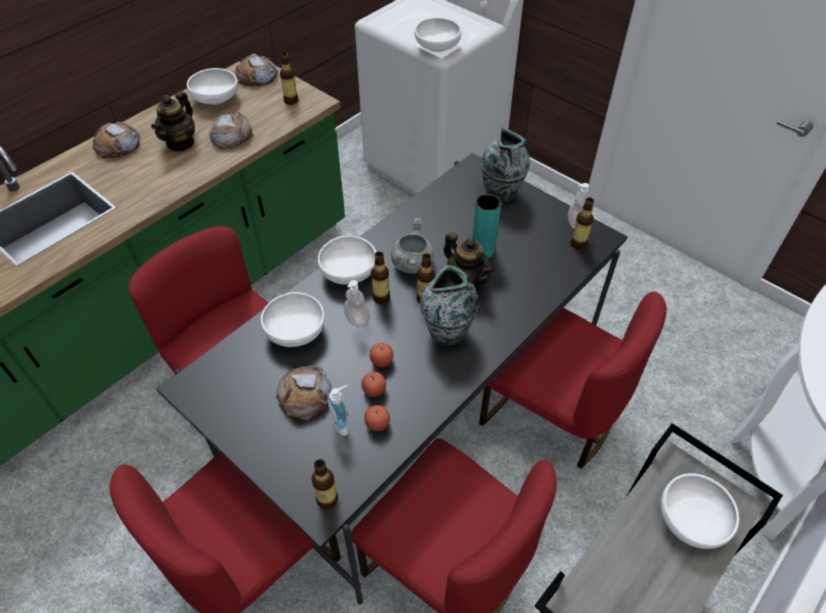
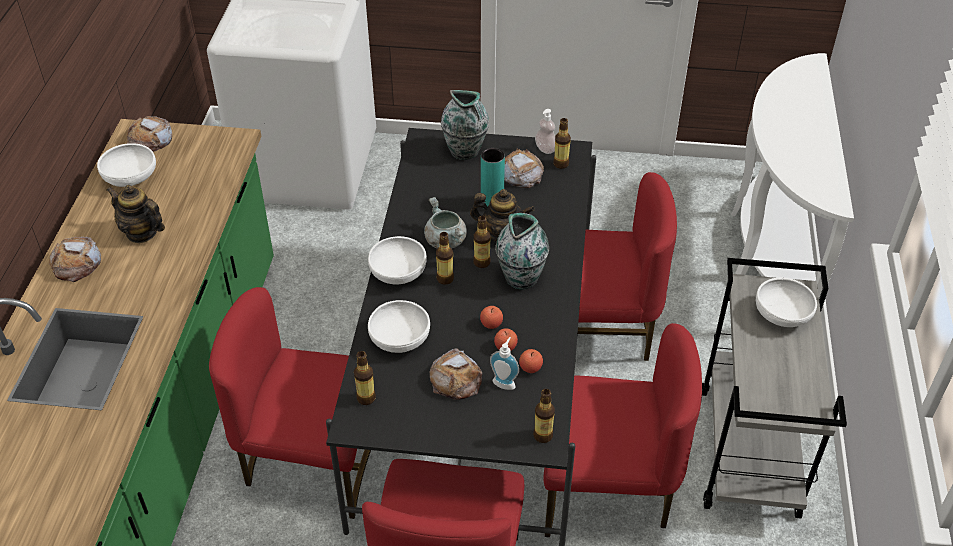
camera: 35 degrees left, 5 degrees down
teapot [151,91,195,152] -> teapot turned 135 degrees clockwise [107,185,165,243]
bread [209,112,254,149] -> bread moved to [504,149,544,188]
bottle [280,52,298,105] -> bottle moved to [354,351,376,405]
soap dispenser [344,280,370,328] -> none
white bowl [415,17,461,52] -> none

